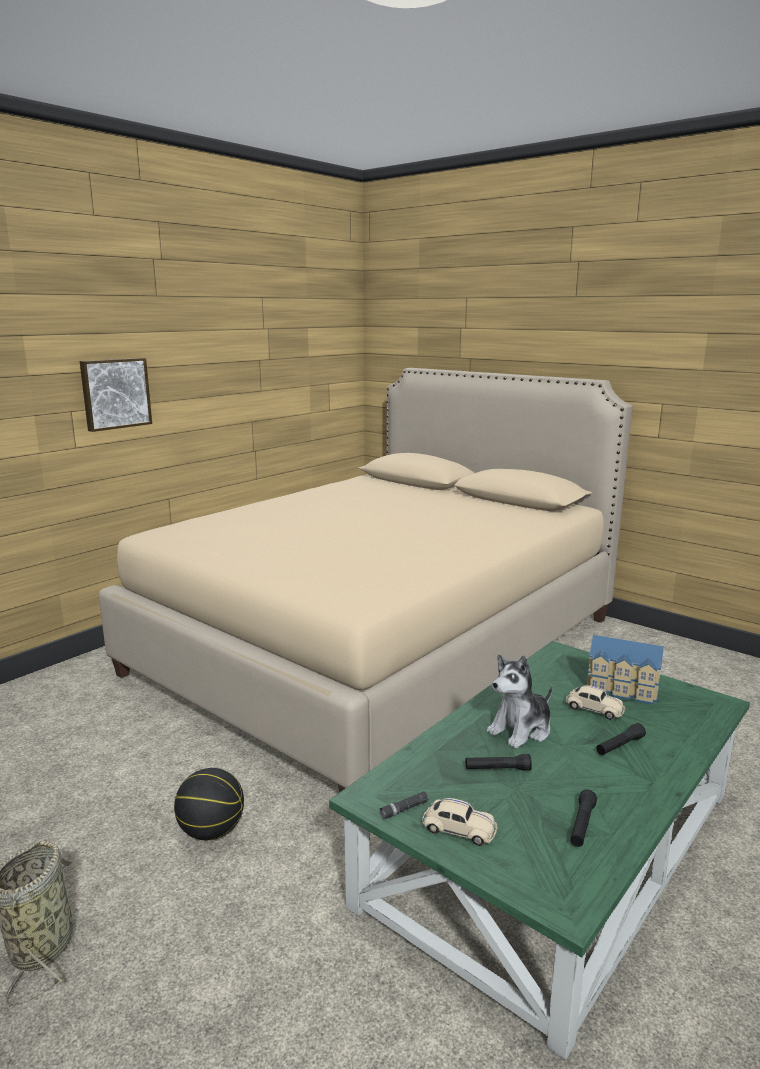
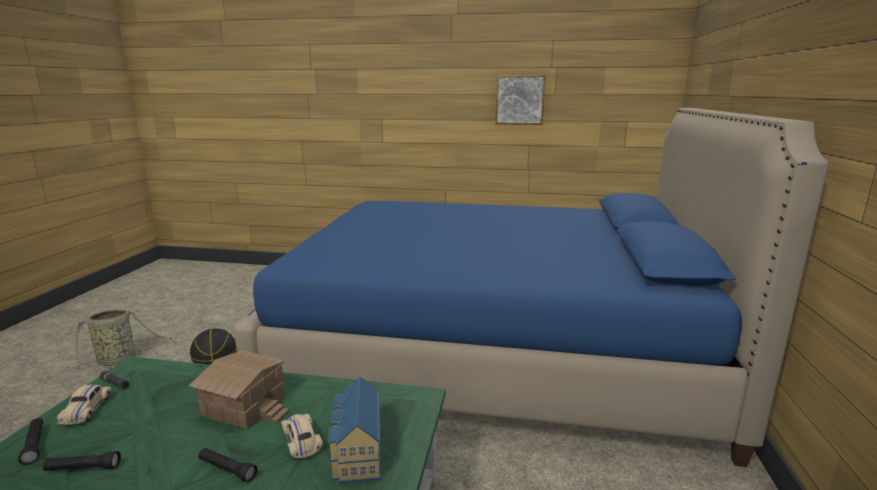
camera: 60 degrees right, 0 degrees up
picture [80,358,152,432] -> picture moved to [495,75,546,125]
beige bed [99,368,633,793] -> blue bed [234,108,829,467]
black flashlight [465,754,532,771] -> black flashlight moved to [18,418,43,465]
plush toy [487,654,552,749] -> toy house [189,350,290,430]
beige toy car [566,685,626,720] -> beige toy car turned 150 degrees clockwise [281,414,323,458]

